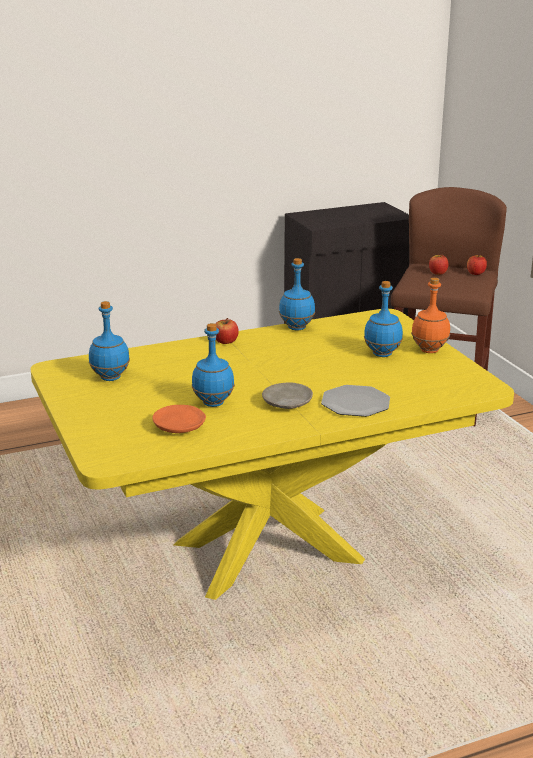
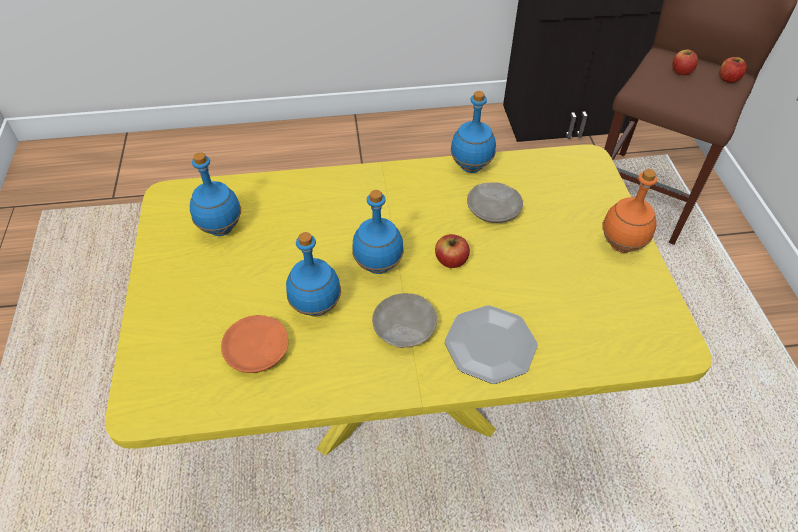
camera: 15 degrees right, 25 degrees up
apple [215,318,239,344] -> apple moved to [435,234,470,268]
blue bottle [364,281,403,357] -> blue bottle moved to [352,190,404,274]
none -> beige plate [467,183,523,223]

